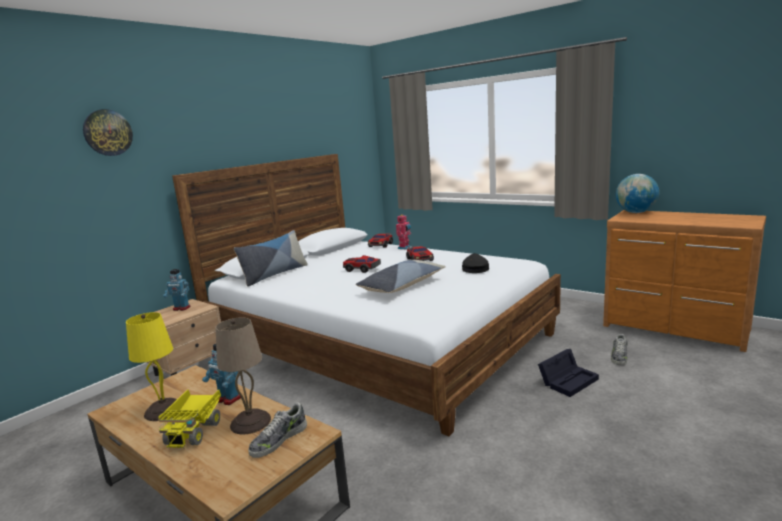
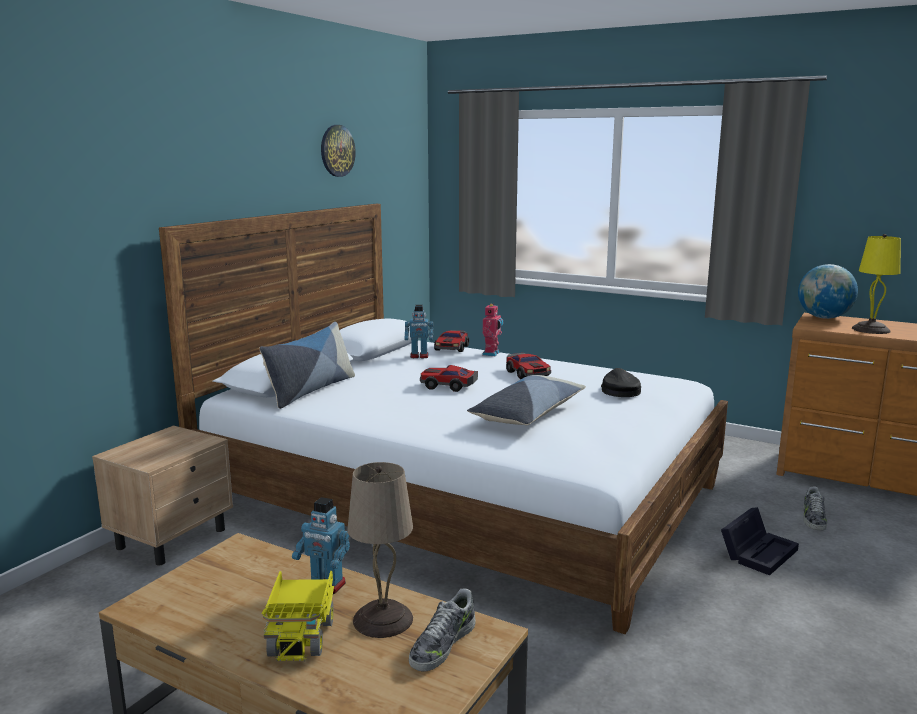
camera: 10 degrees left, 0 degrees up
wall clock [83,109,133,156] -> wall clock moved to [321,125,356,177]
yellow table lamp [126,312,177,421] -> yellow table lamp moved to [852,234,901,334]
toy robot [163,269,191,311] -> toy robot moved to [404,305,433,358]

